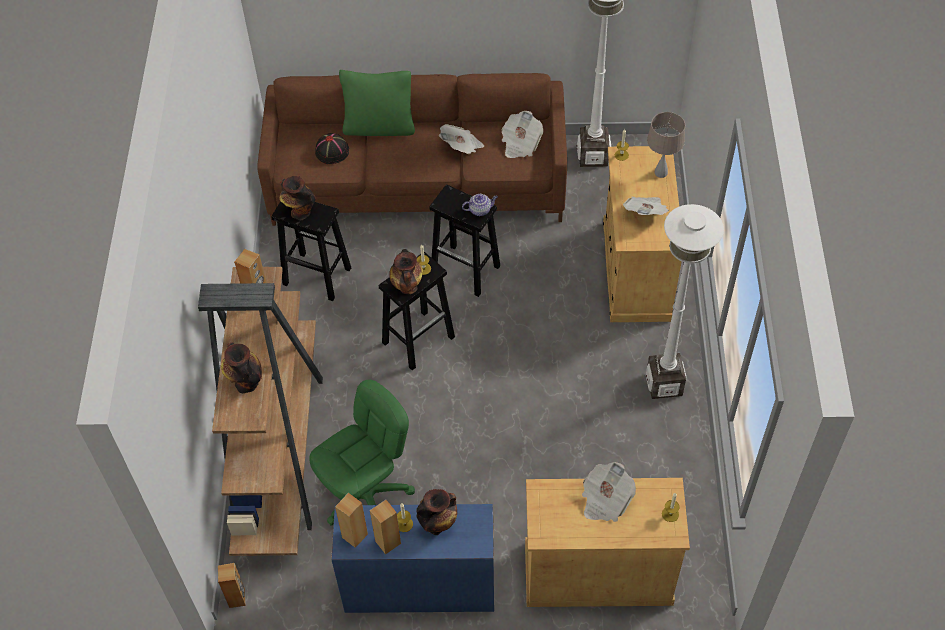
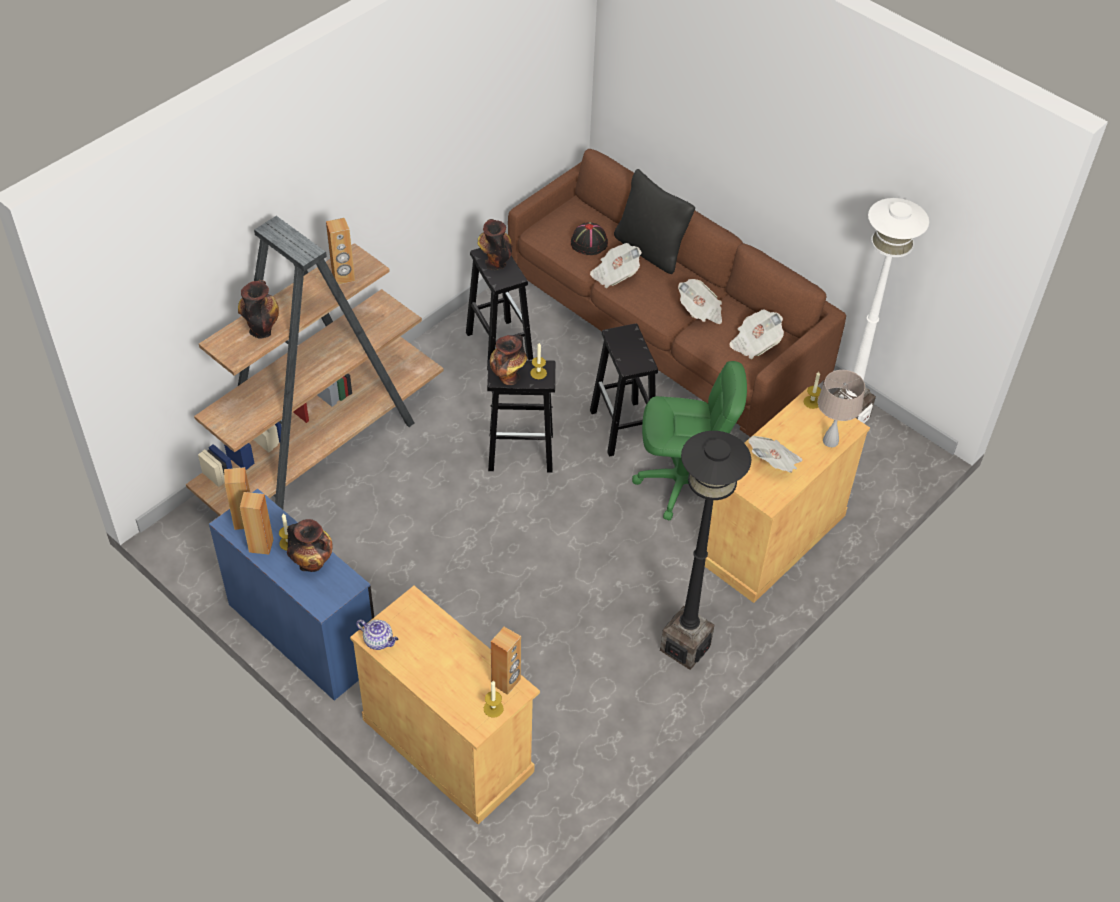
camera: 40 degrees right, 5 degrees down
brown speaker [218,563,246,608] -> brown speaker moved to [491,627,521,695]
green office chair [309,379,415,525] -> green office chair moved to [632,361,747,520]
green pillow [339,70,415,136] -> black pillow [614,169,695,274]
teapot [462,194,498,216] -> teapot moved to [356,619,398,650]
newspaper [582,462,636,522] -> newspaper moved to [590,243,642,288]
white floor lamp [646,204,724,399] -> black floor lamp [660,431,751,670]

